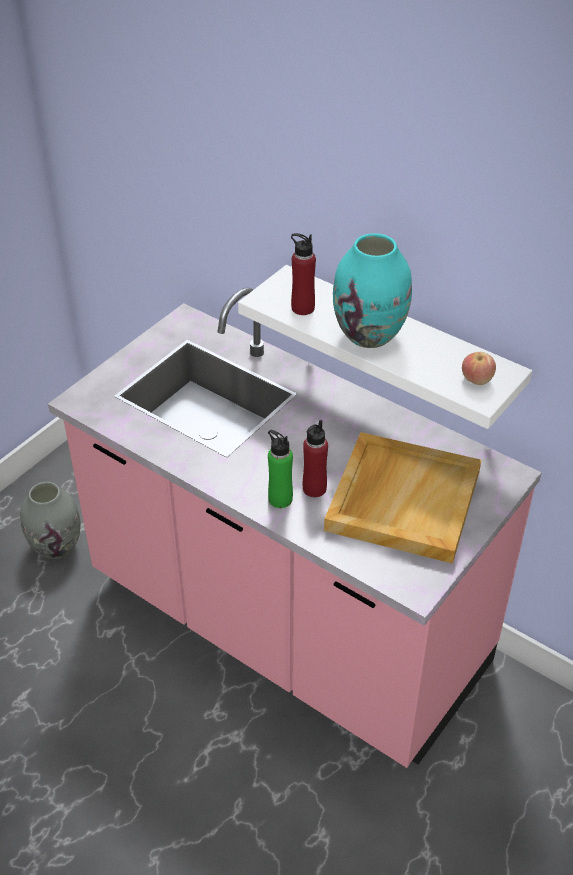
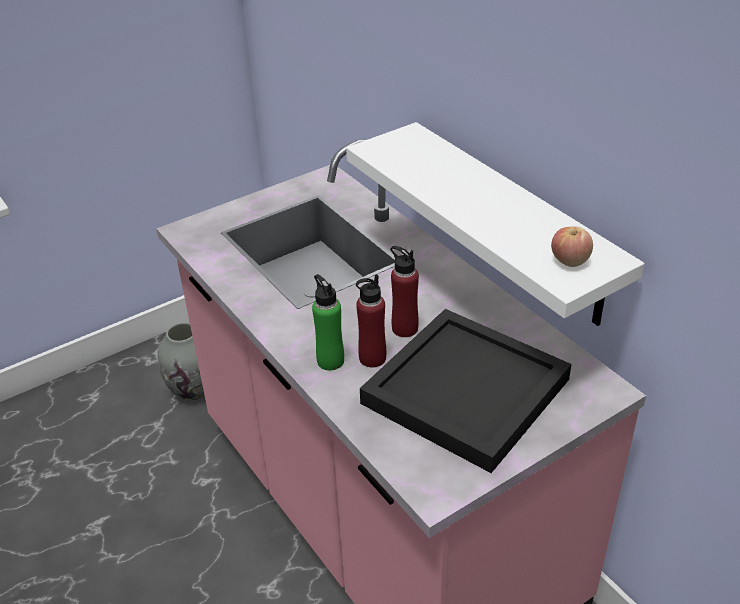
camera: 20 degrees right, 5 degrees down
red bottle [291,233,316,315] -> red bottle moved to [390,246,419,337]
beige tray [324,432,481,564] -> black tray [360,309,572,473]
turquoise vase [333,233,412,348] -> none

